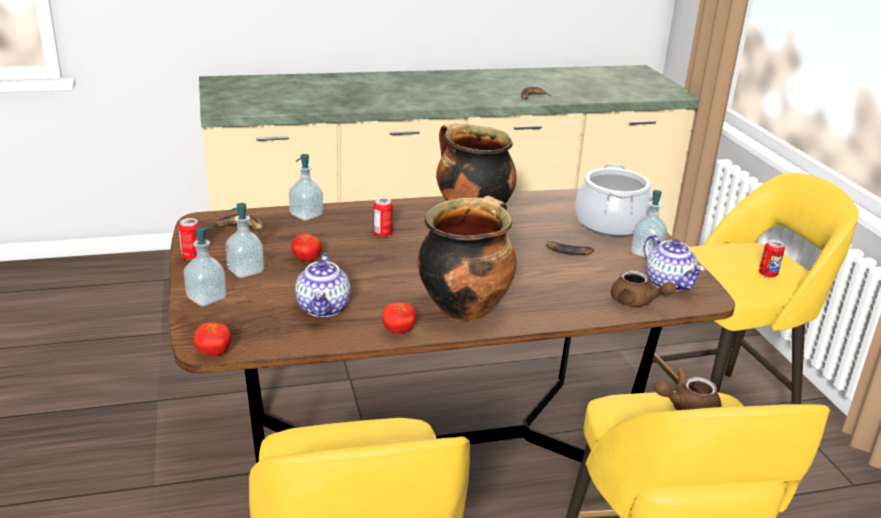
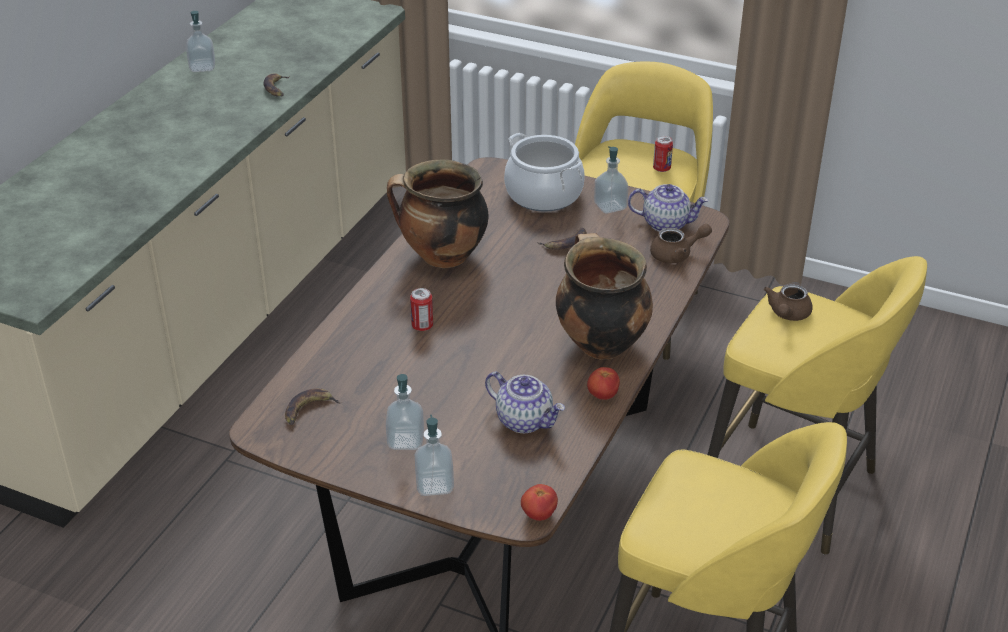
camera: 50 degrees left, 10 degrees up
can [178,218,200,260] -> none
soap dispenser [289,154,323,221] -> soap dispenser moved to [186,11,215,72]
tomato [291,233,322,261] -> none

